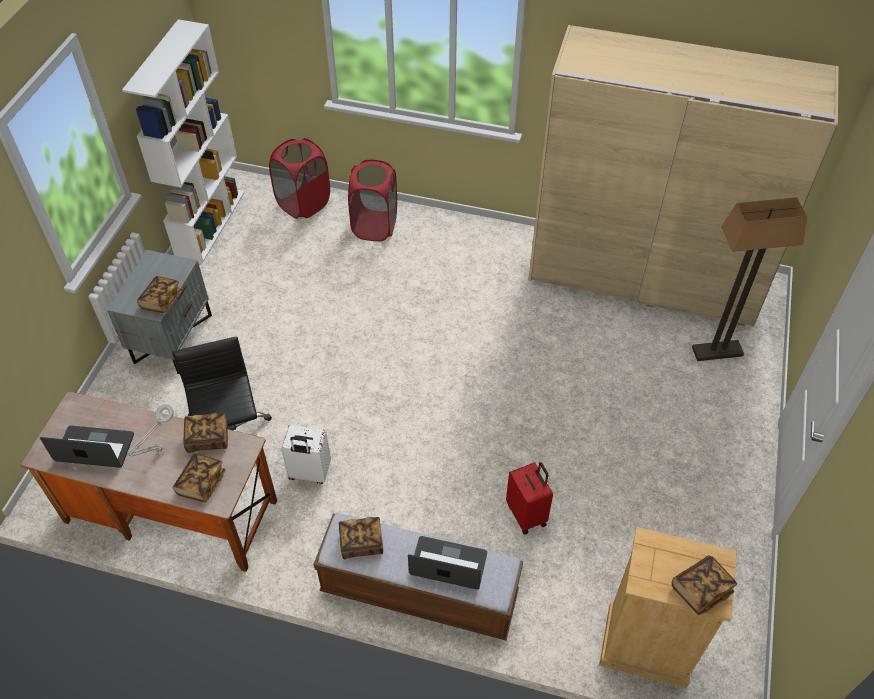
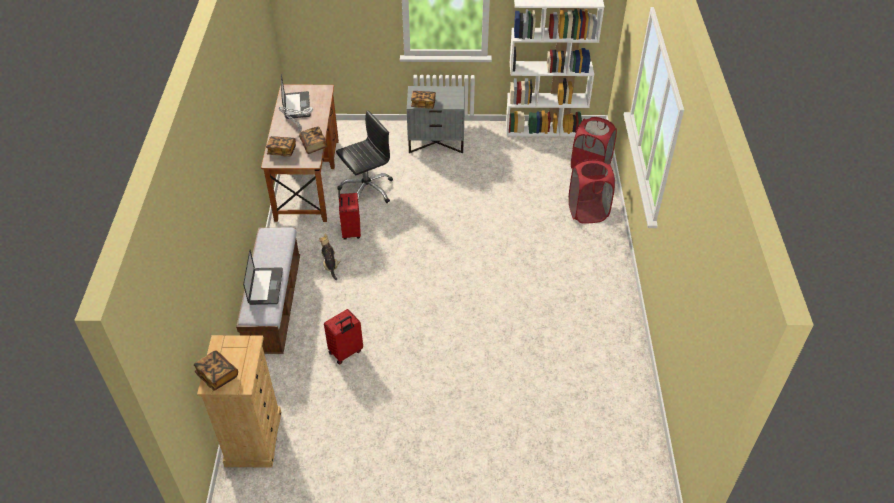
camera: 75 degrees right, 5 degrees down
white suitcase [281,425,331,484] -> red suitcase [338,190,361,240]
book [339,517,383,559] -> none
beige wardrobe [529,25,839,327] -> none
floor lamp [692,197,807,361] -> none
none -> plush toy [319,233,341,280]

